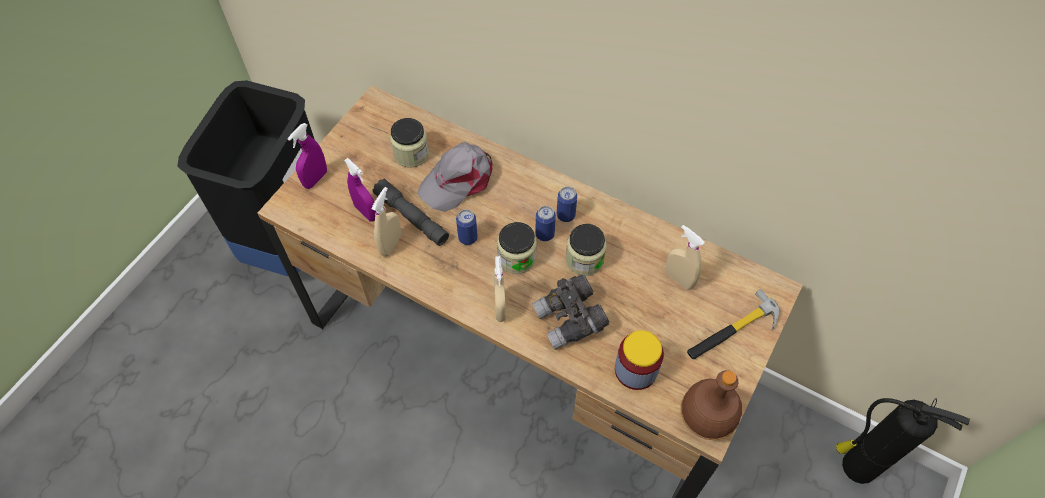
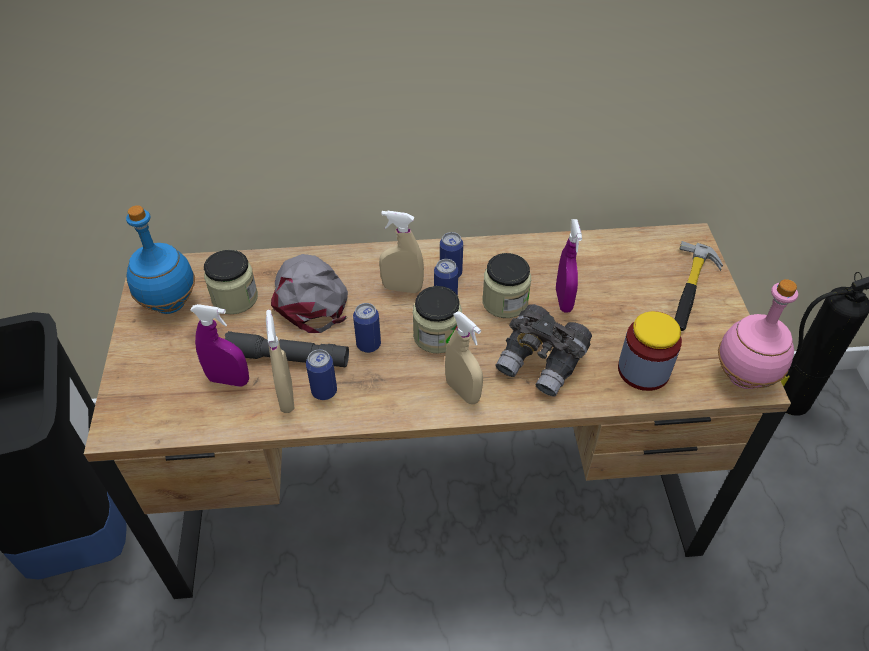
camera: 35 degrees left, 10 degrees down
purple spray bottle [287,123,327,189] -> purple spray bottle moved to [556,219,582,313]
grey cap [417,142,493,212] -> grey cap turned 150 degrees clockwise [271,254,348,333]
beige spray bottle [666,225,705,290] -> beige spray bottle moved to [379,211,424,293]
brown bottle [681,370,742,440] -> pink bottle [718,279,798,389]
none -> blue bottle [126,205,195,314]
none -> can [306,349,337,400]

